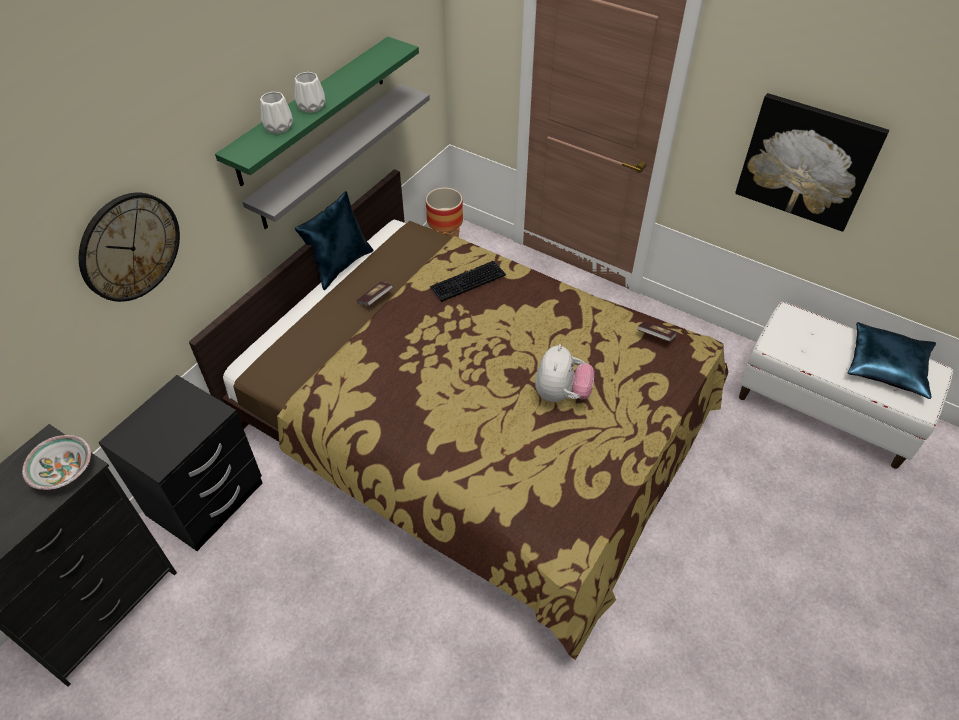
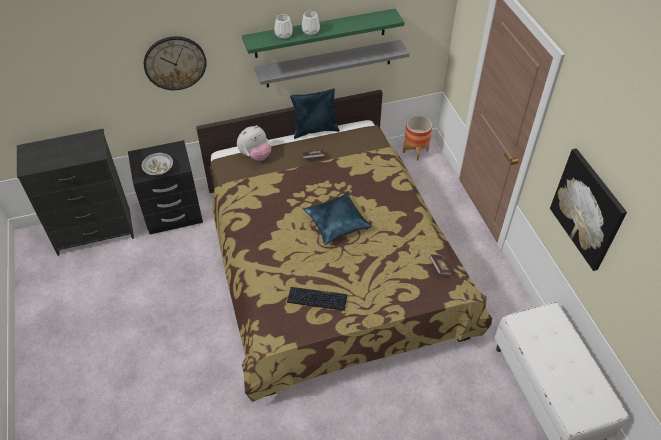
camera: 40 degrees right, 0 degrees up
bowl [22,435,91,490] -> bowl moved to [142,153,173,175]
keyboard [430,261,506,302] -> keyboard moved to [287,287,348,311]
plush toy [535,344,594,402] -> plush toy moved to [237,125,271,161]
blue pillow [848,322,936,399] -> blue pillow moved to [304,193,373,245]

